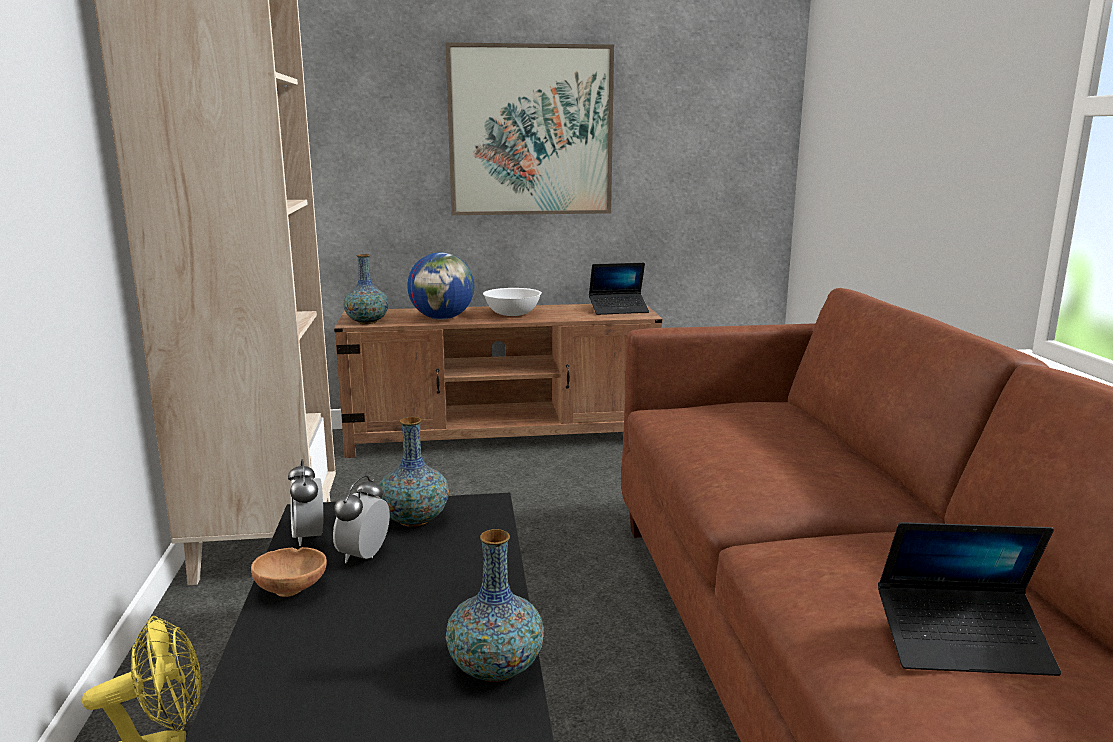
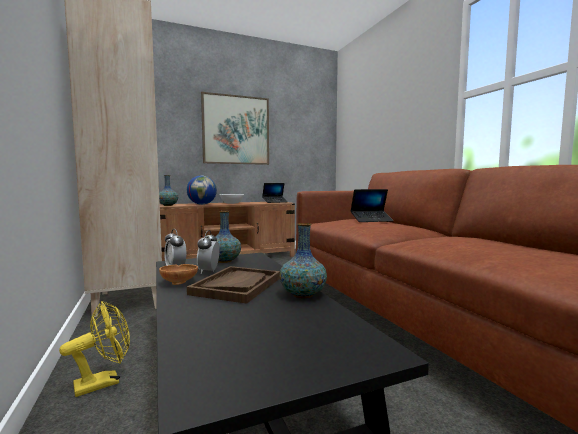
camera: 15 degrees left, 10 degrees down
laptop [878,522,1061,676] -> laptop moved to [350,189,393,222]
none -> brown tray [187,266,280,304]

